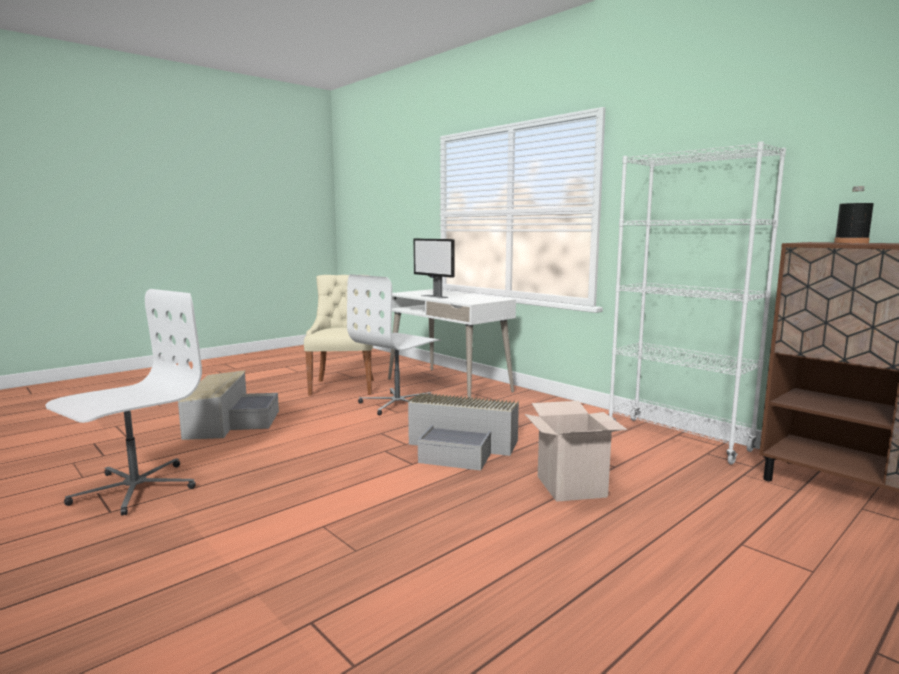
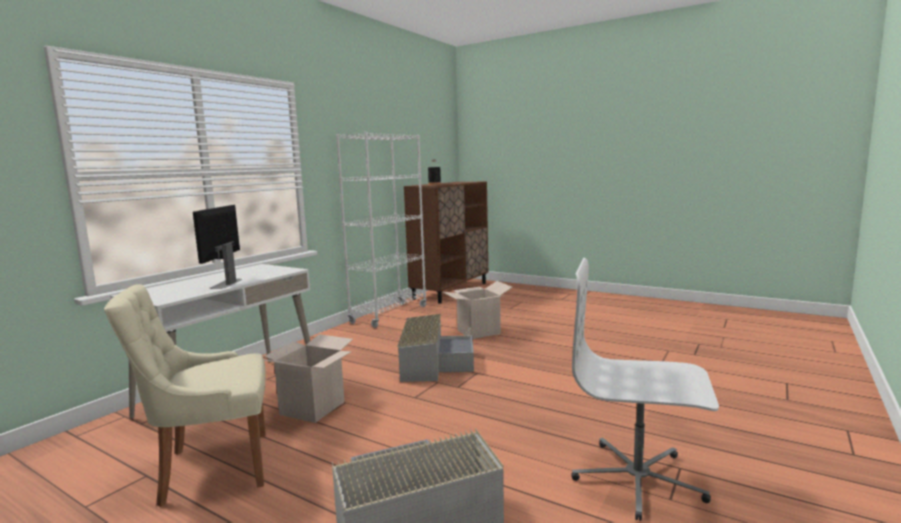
camera: 105 degrees left, 0 degrees up
white office chair [347,274,441,415] -> cardboard box [264,334,353,423]
monitor [413,239,454,299] -> monitor turned 150 degrees clockwise [193,205,242,289]

